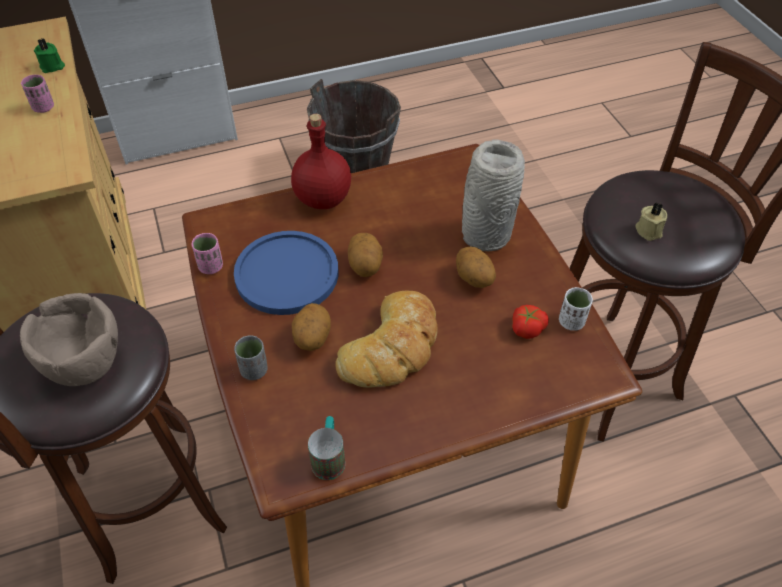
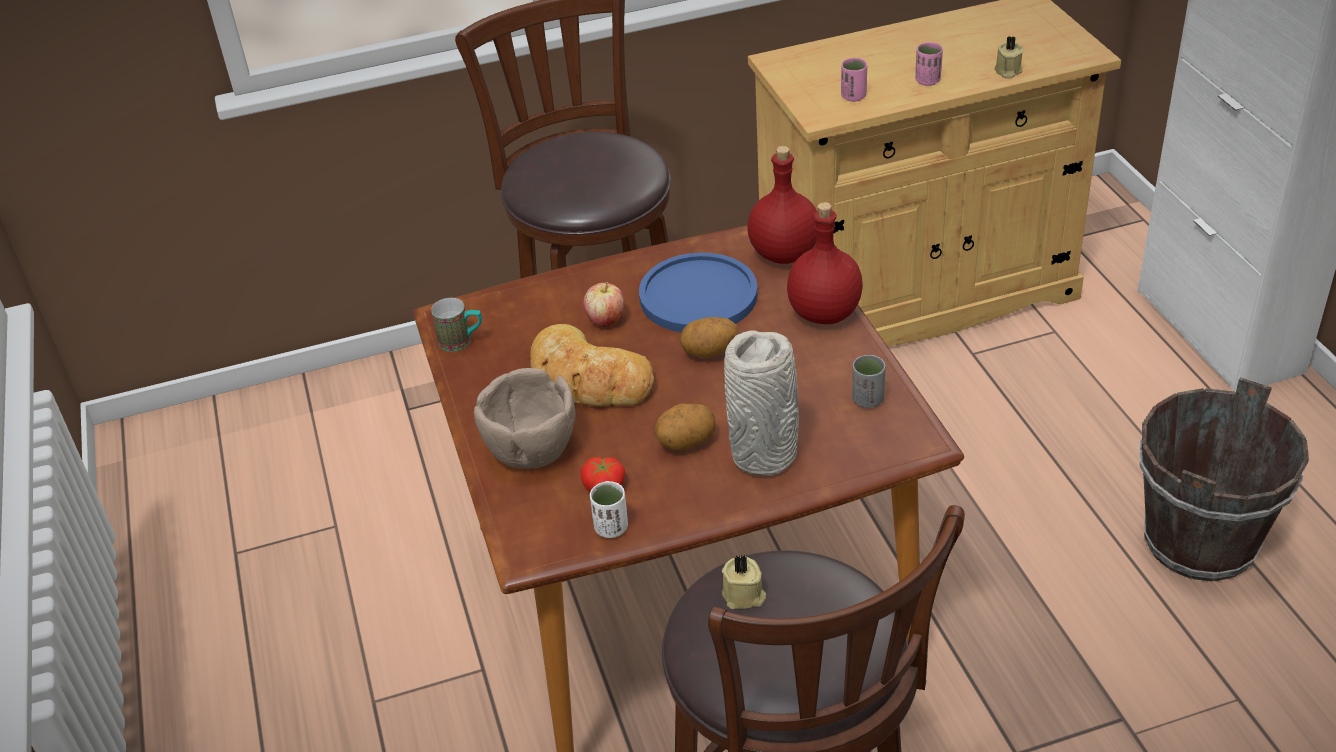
camera: 95 degrees right, 10 degrees down
brown bowl [20,293,118,386] -> brown bowl moved to [474,368,575,469]
green candle [34,38,65,73] -> beige candle [994,36,1024,78]
pink cup [192,233,223,274] -> pink cup moved to [841,58,867,102]
grey cup [234,335,268,380] -> grey cup moved to [852,355,885,408]
potato [292,303,331,351] -> apple [583,282,625,327]
none -> red bottle [747,146,817,264]

